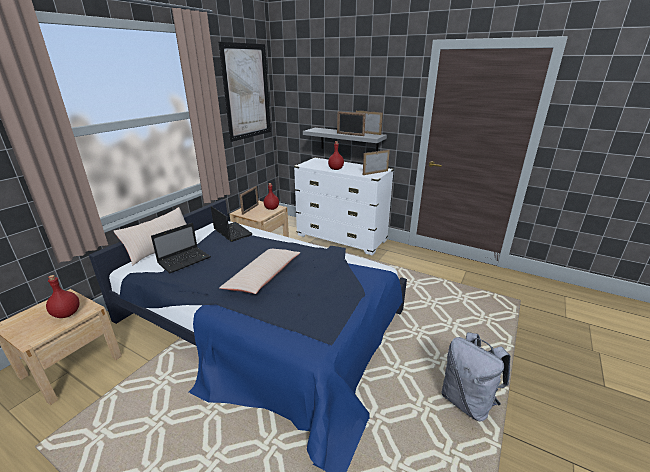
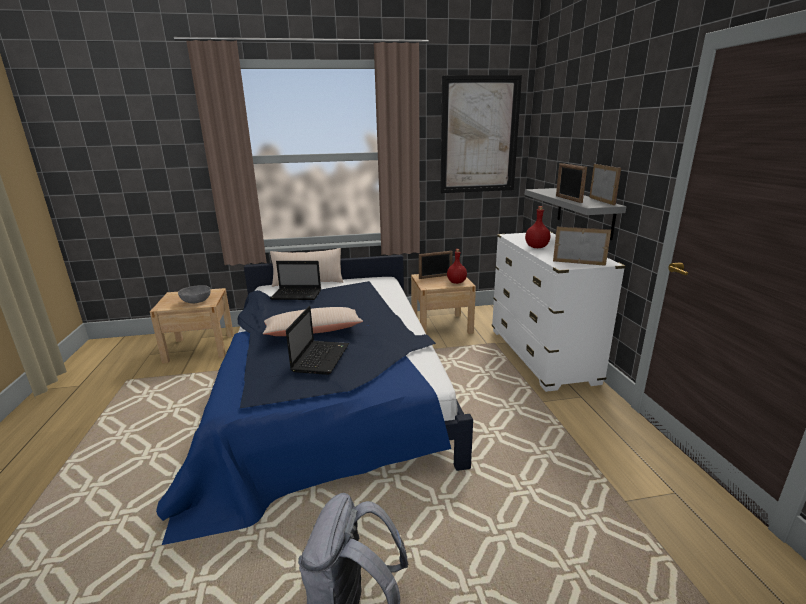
camera: 50 degrees right, 5 degrees down
red bottle [46,275,80,318] -> grey bowl [178,285,211,303]
laptop [211,206,253,242] -> laptop moved to [286,306,349,375]

